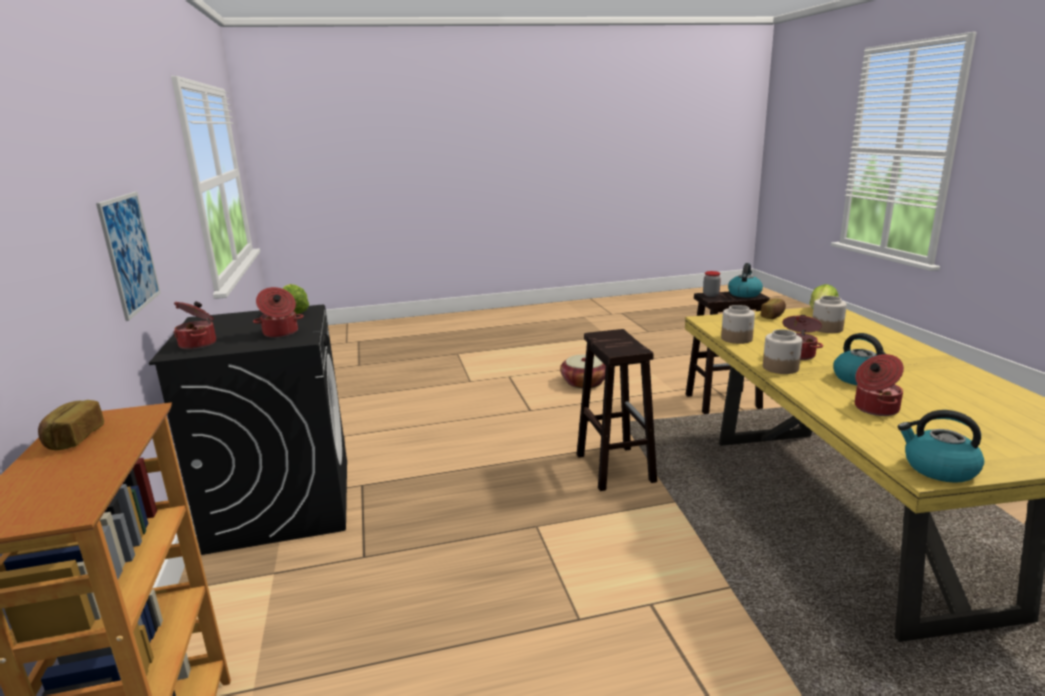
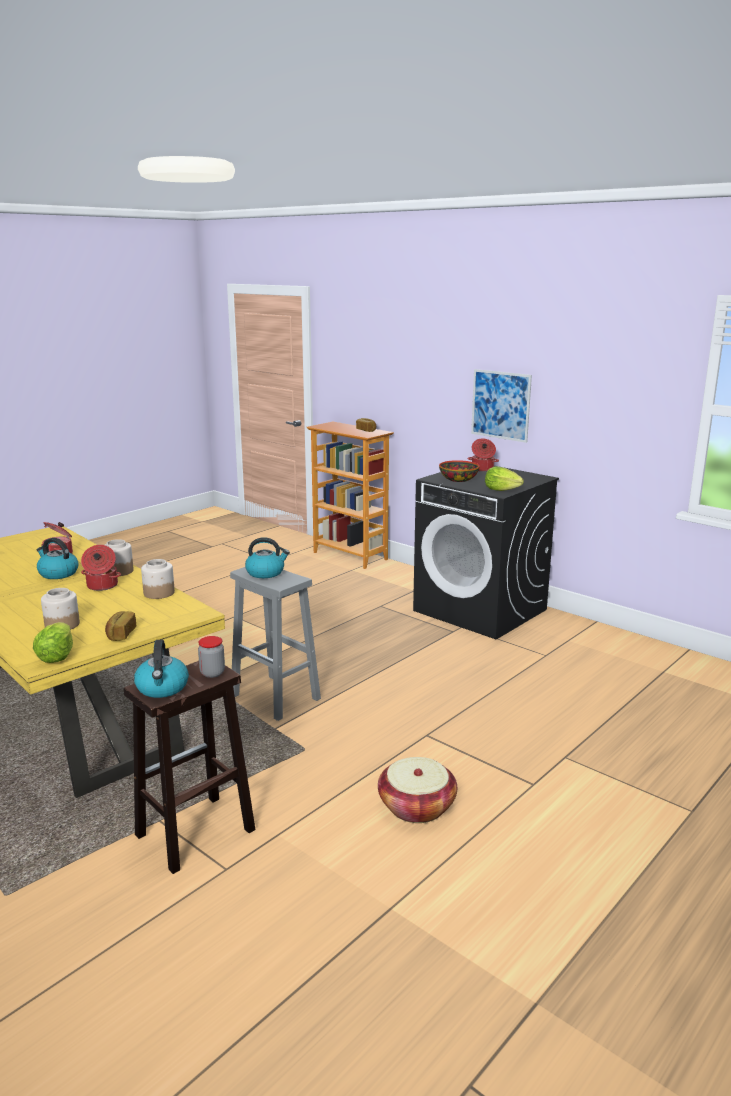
camera: 145 degrees right, 0 degrees up
cooking pot [253,287,304,338] -> bowl [439,460,480,482]
brown stool [577,329,657,491] -> grey stool [230,567,321,721]
kettle [898,410,984,483] -> kettle moved to [245,537,290,578]

